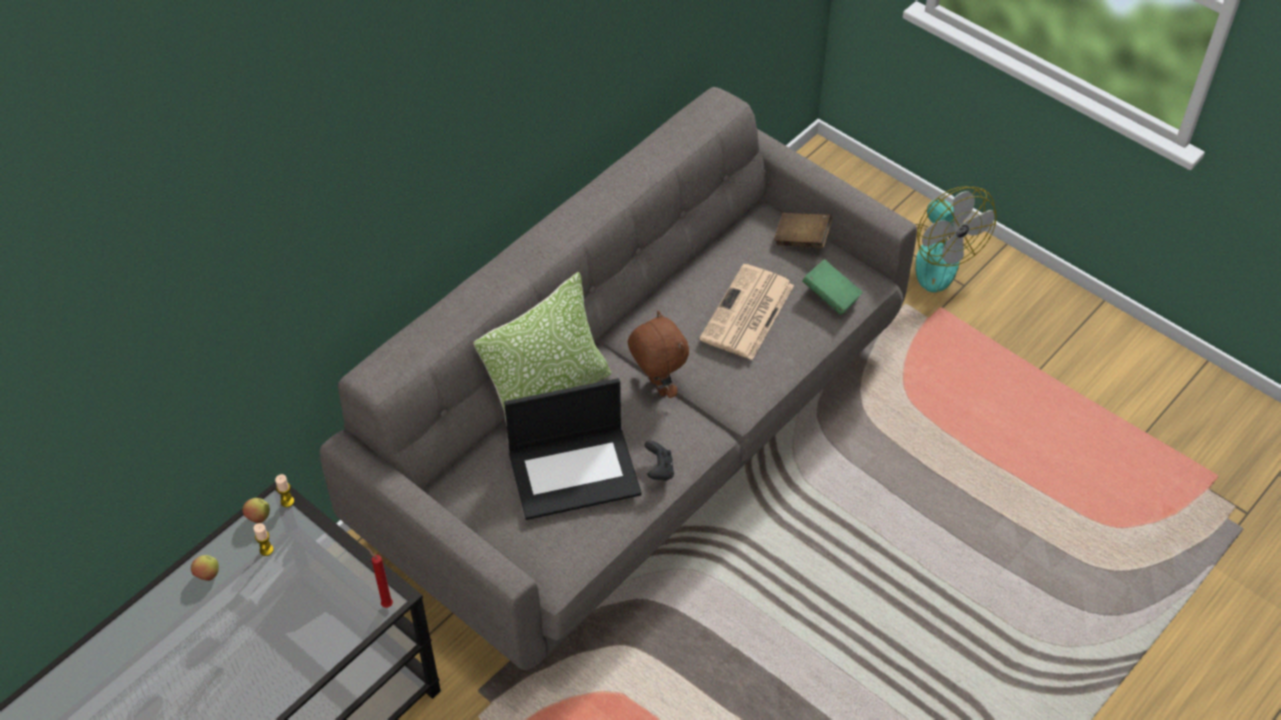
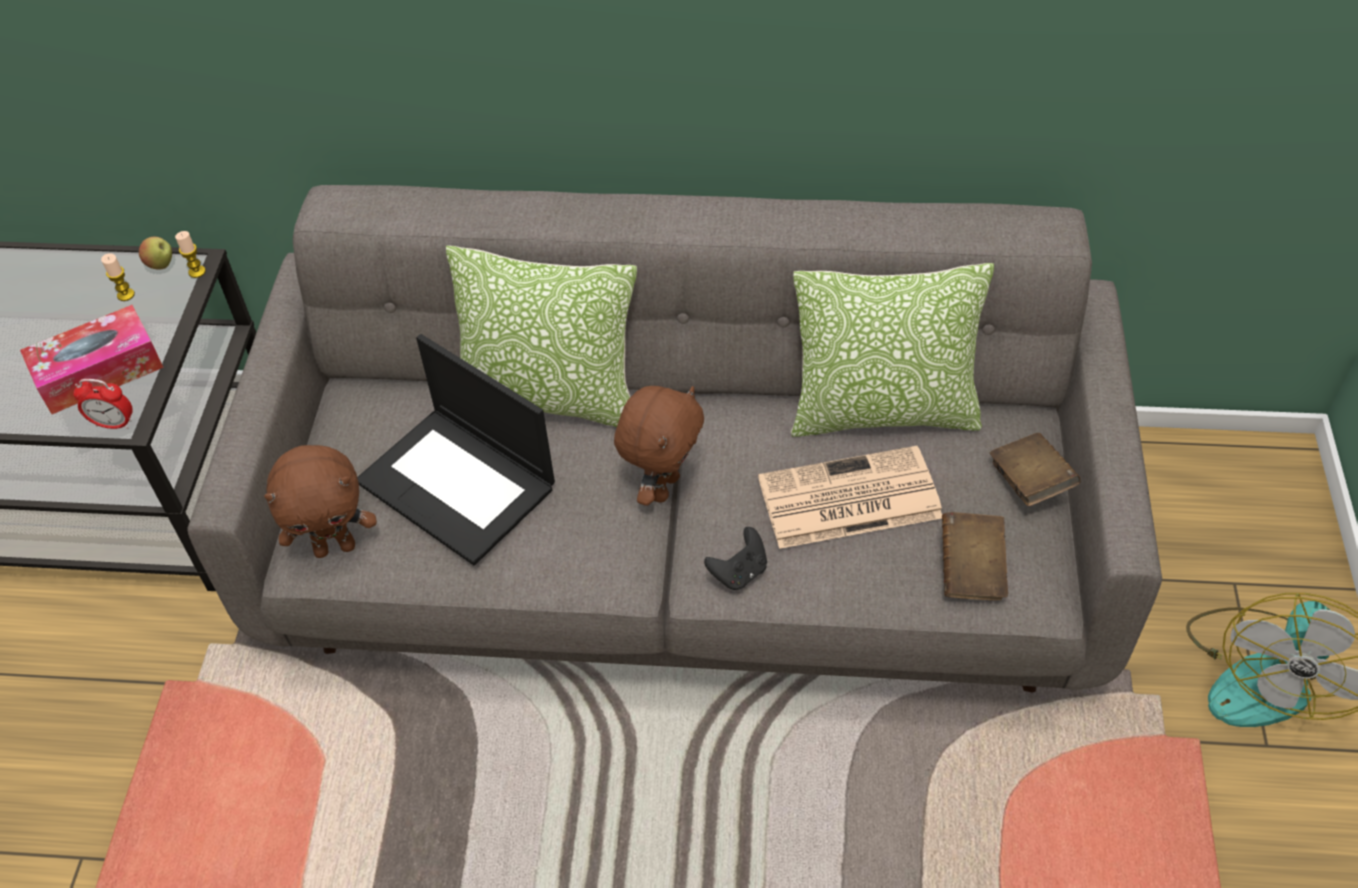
camera: 55 degrees right, 0 degrees up
apple [191,555,219,581] -> none
red candle [368,548,393,608] -> alarm clock [73,379,133,429]
black game controller [645,441,674,481] -> black game controller moved to [704,527,767,590]
green book [802,259,863,315] -> brown book [942,512,1008,601]
none -> tissue box [20,305,164,414]
none -> brown plush toy [264,445,377,558]
none -> pillow [791,263,994,437]

